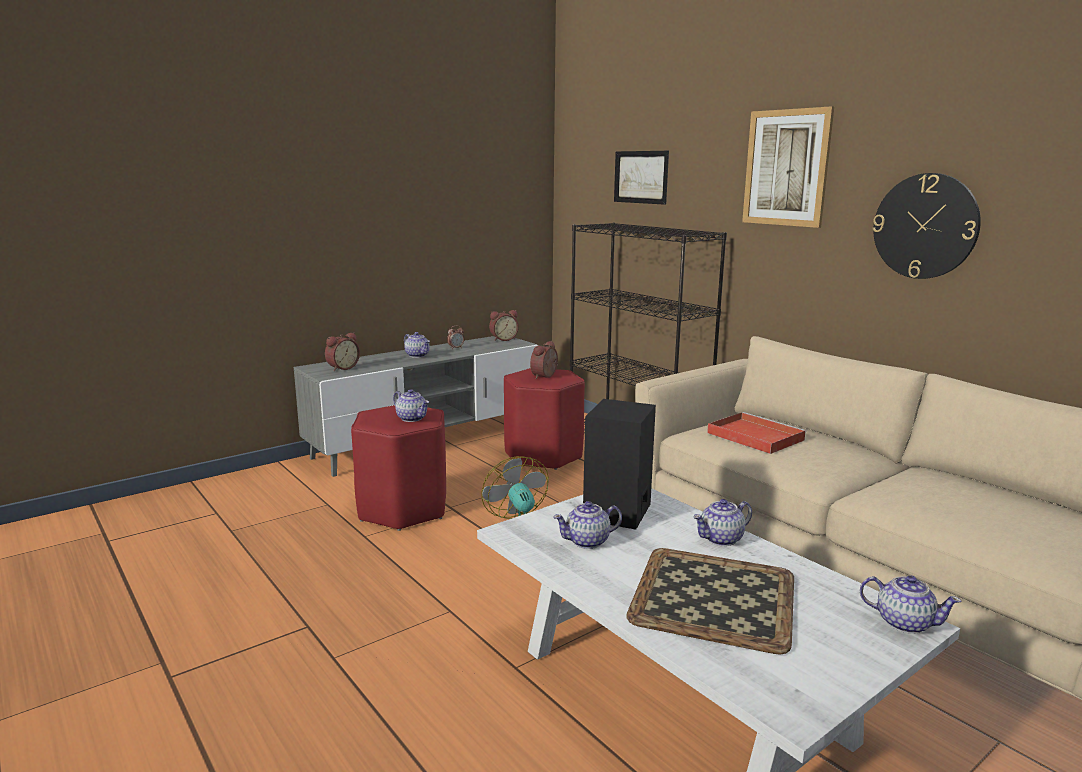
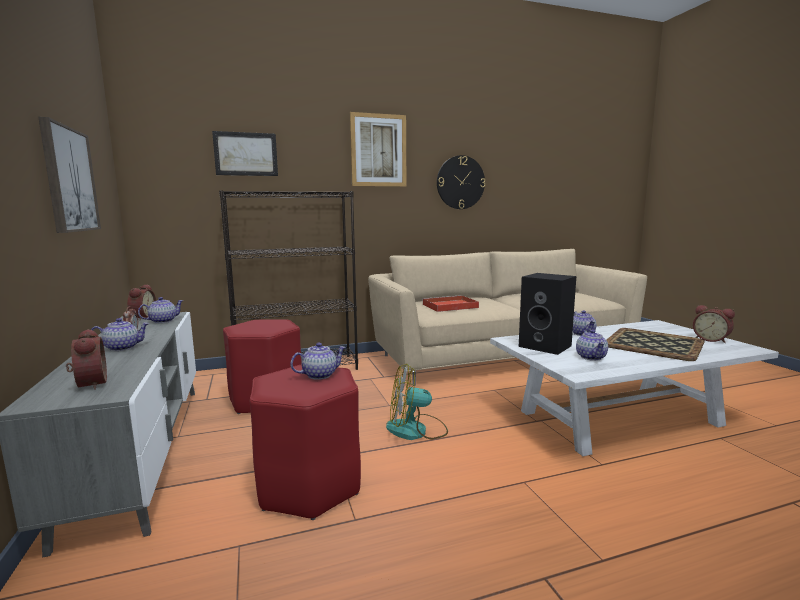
camera: 70 degrees left, 5 degrees down
alarm clock [530,341,558,379] -> alarm clock moved to [693,305,735,343]
teapot [860,575,962,634] -> teapot moved to [138,297,184,323]
none -> picture [38,117,101,233]

